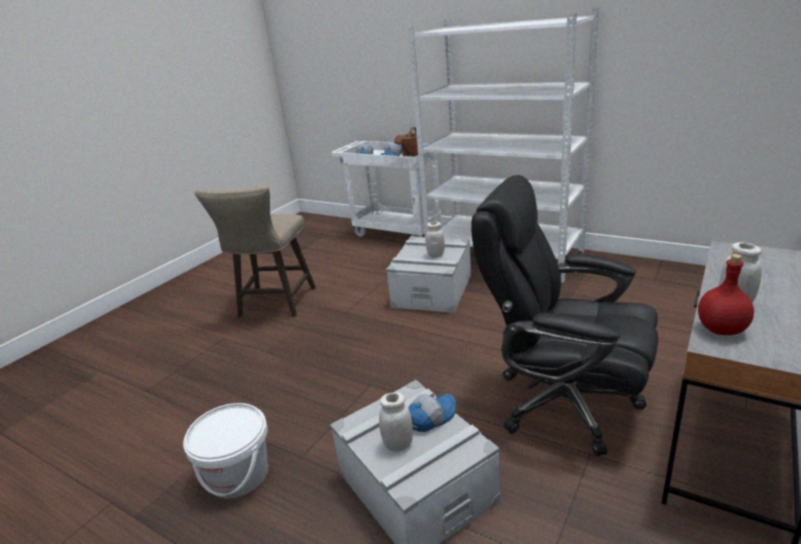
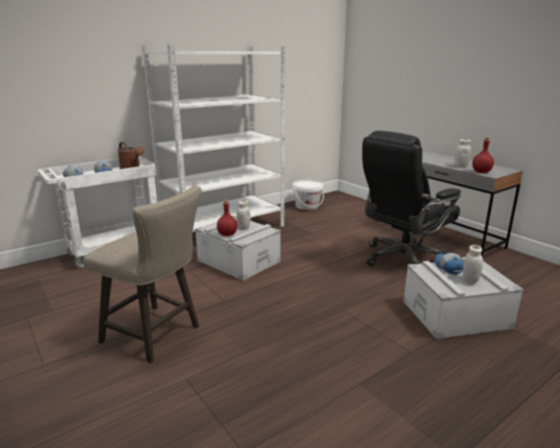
camera: 70 degrees left, 5 degrees down
white bucket [183,403,268,498] -> white bucket moved to [292,180,324,210]
none -> red bottle [217,200,237,236]

